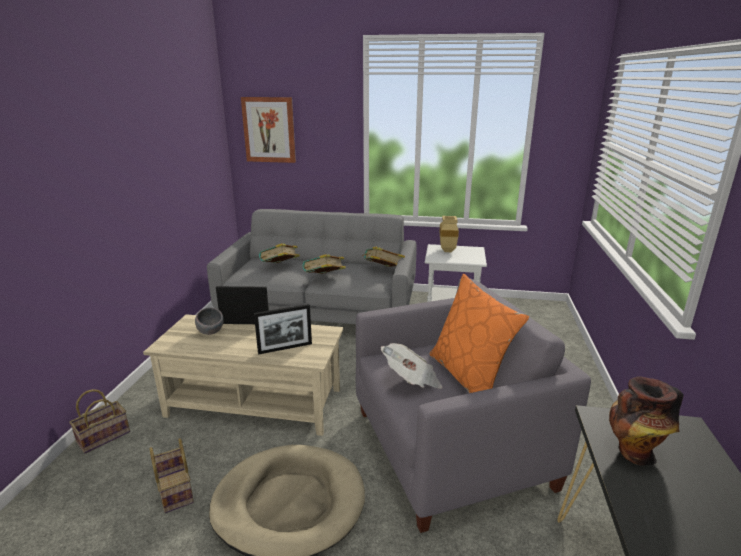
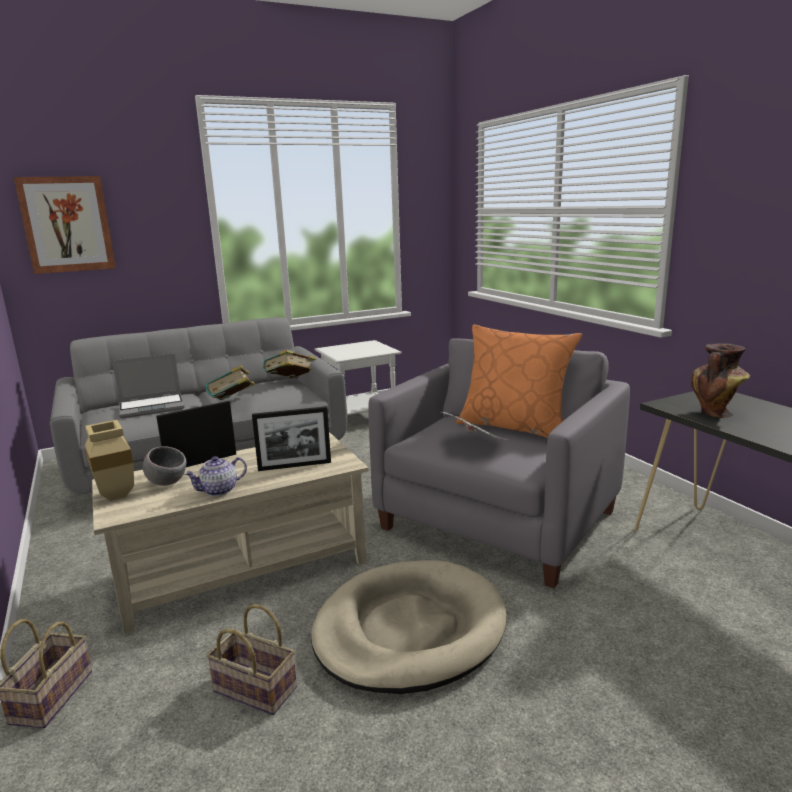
camera: 35 degrees left, 5 degrees down
picture frame [254,304,312,355] -> picture frame turned 45 degrees clockwise [252,406,331,471]
book [259,243,300,263] -> laptop [112,353,184,419]
beige vase [440,216,459,252] -> beige vase moved to [85,420,134,501]
none -> teapot [184,456,247,496]

